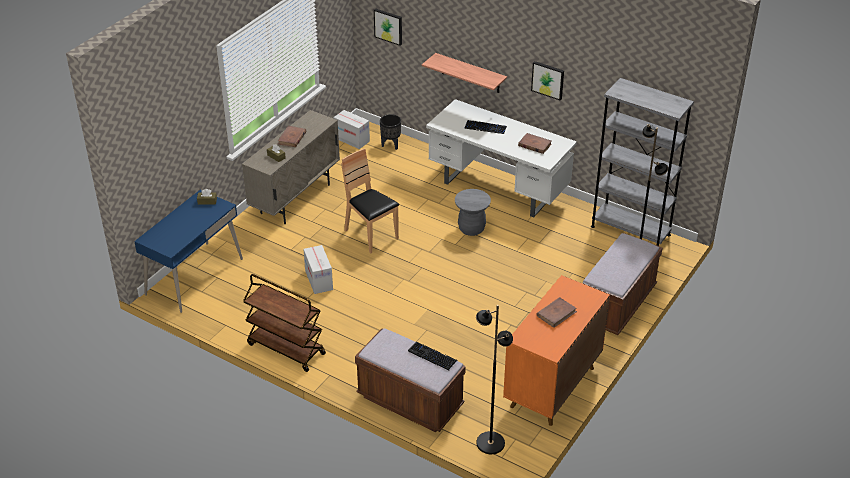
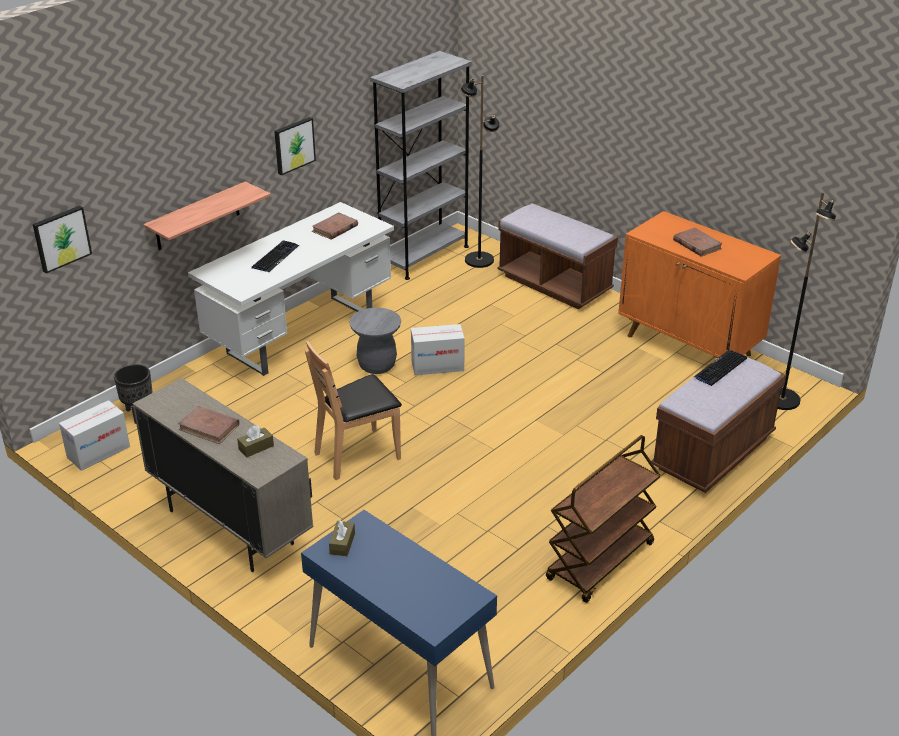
camera: 80 degrees left, 5 degrees down
cardboard box [303,245,333,294] -> cardboard box moved to [411,324,465,375]

